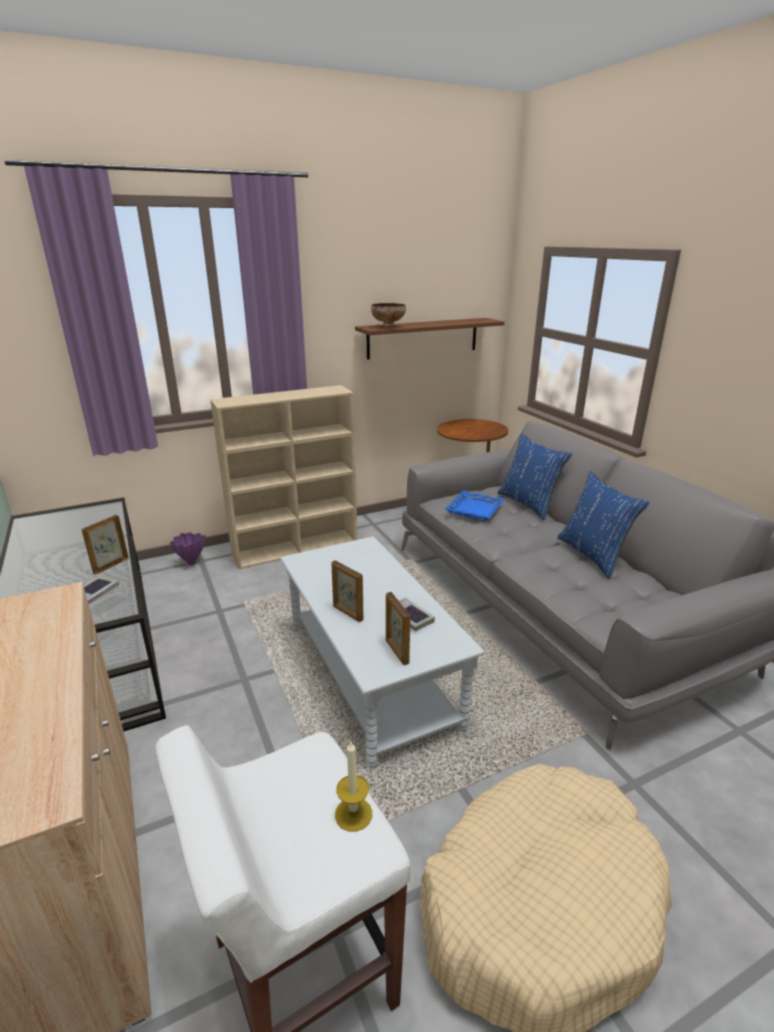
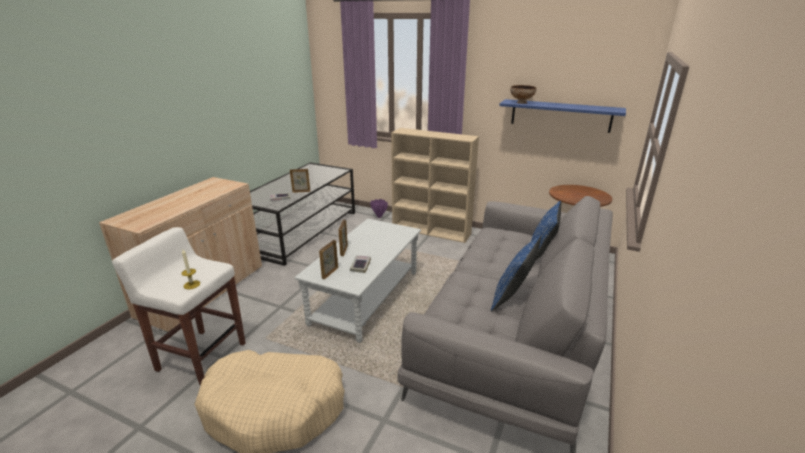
camera: 50 degrees right, 0 degrees up
brown shelf [355,318,505,360] -> blue shelf [499,99,626,133]
blue tray [445,490,505,521] -> none

